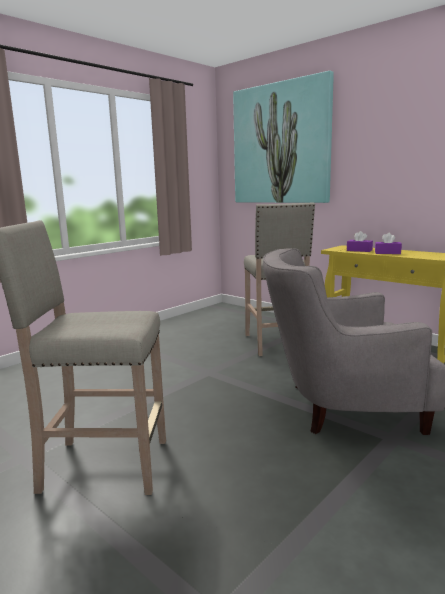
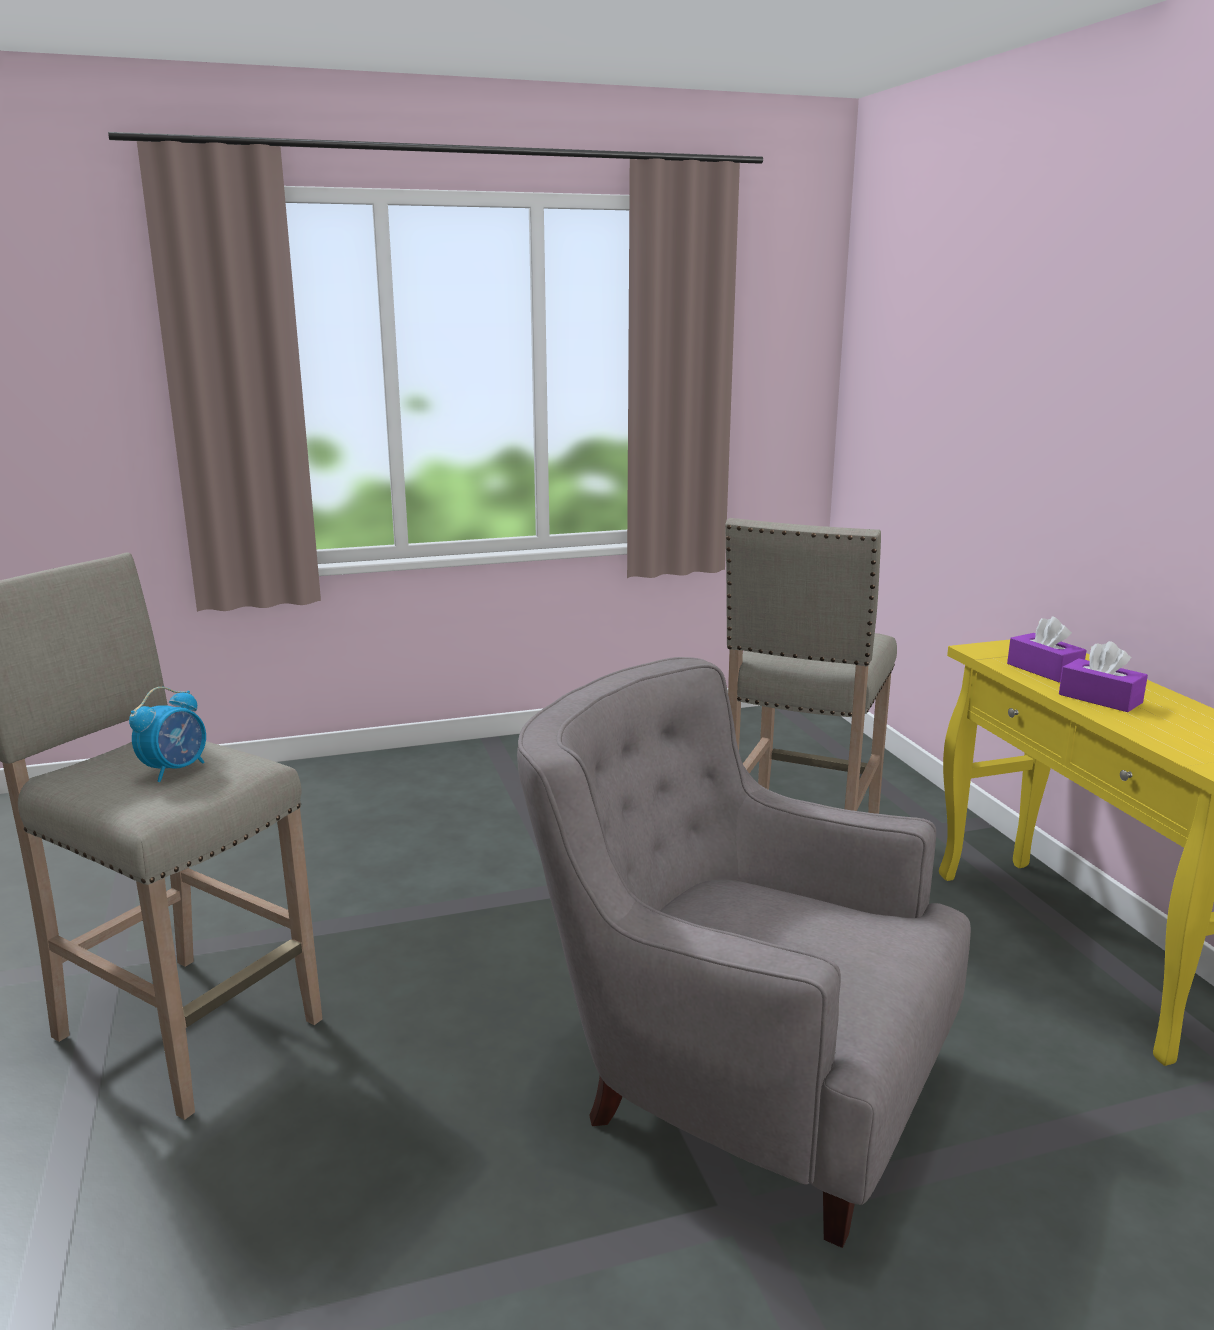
camera: 30 degrees right, 5 degrees up
picture [233,71,334,203] -> none
none -> alarm clock [129,687,206,782]

